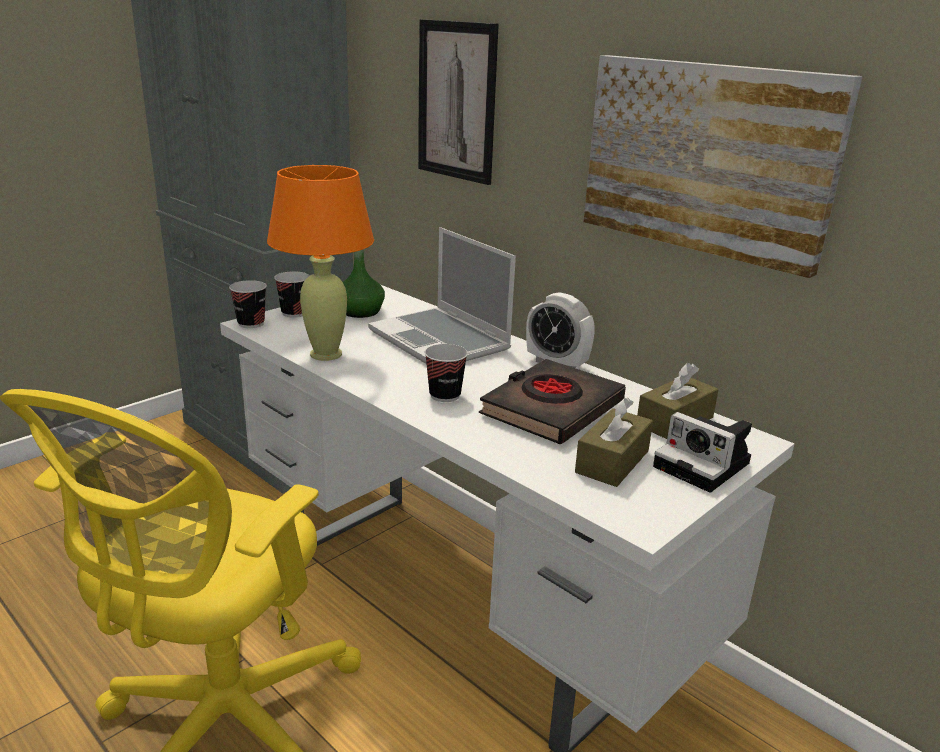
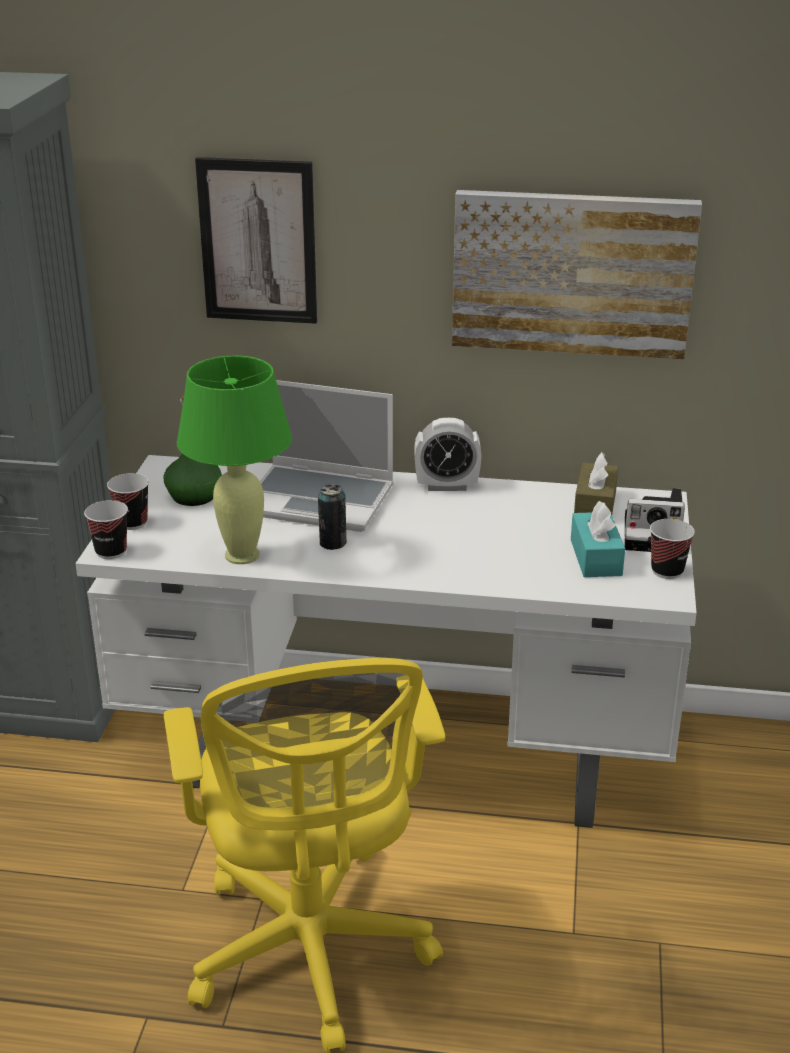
camera: 35 degrees left, 5 degrees up
orange table lamp [267,165,374,361] -> green table lamp [177,356,292,564]
cup [424,344,468,402] -> cup moved to [650,519,695,579]
black book [479,359,626,444] -> none
brown tissue box [575,398,653,487] -> turquoise tissue box [571,501,625,577]
none -> can [318,484,347,550]

